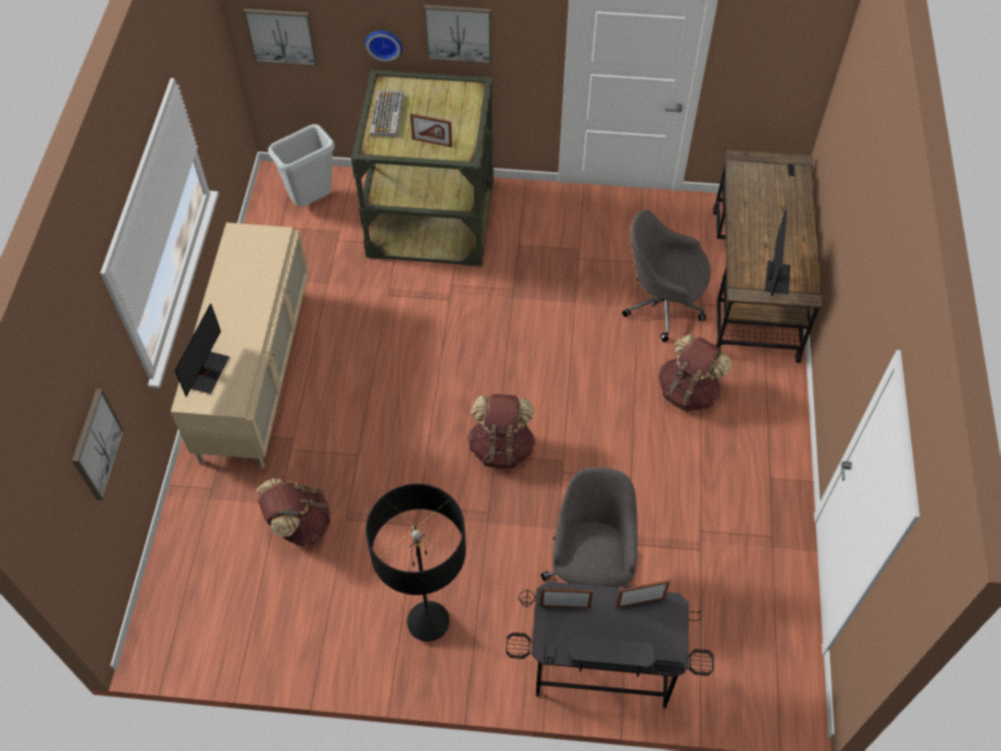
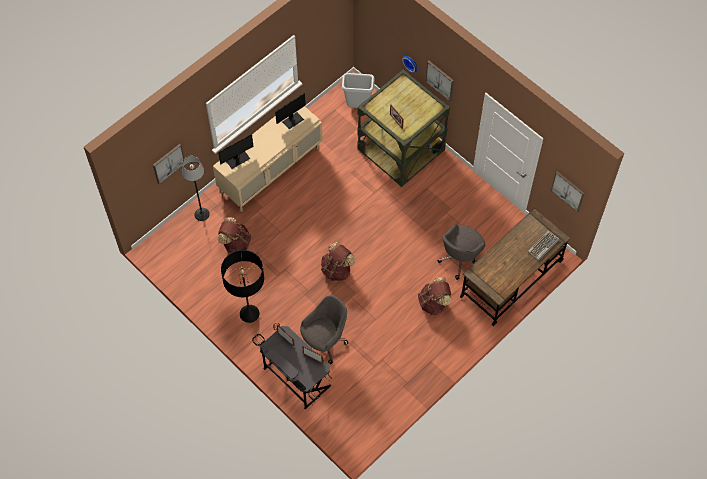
camera: 40 degrees right, 5 degrees up
picture [243,8,317,66] -> picture moved to [551,171,584,212]
keyboard [370,90,404,137] -> keyboard moved to [528,231,559,260]
grey office chair [622,210,711,342] -> grey office chair turned 105 degrees counterclockwise [437,224,485,280]
monitor [765,210,791,296] -> monitor moved to [275,93,306,129]
none -> floor lamp [182,156,210,221]

